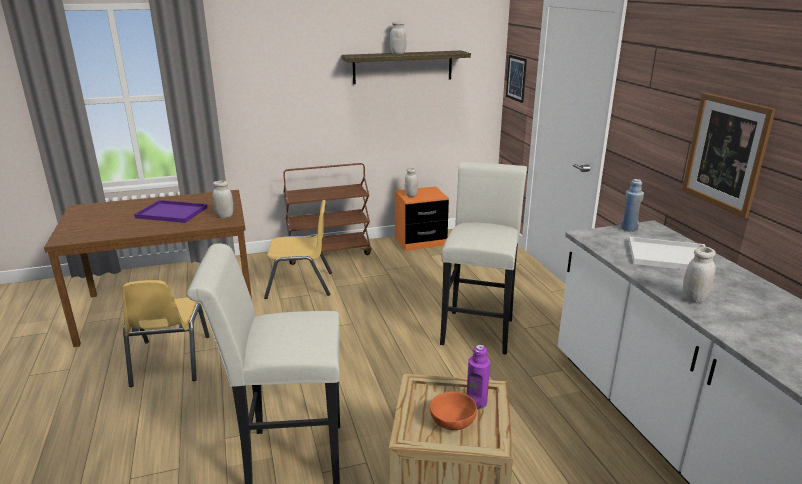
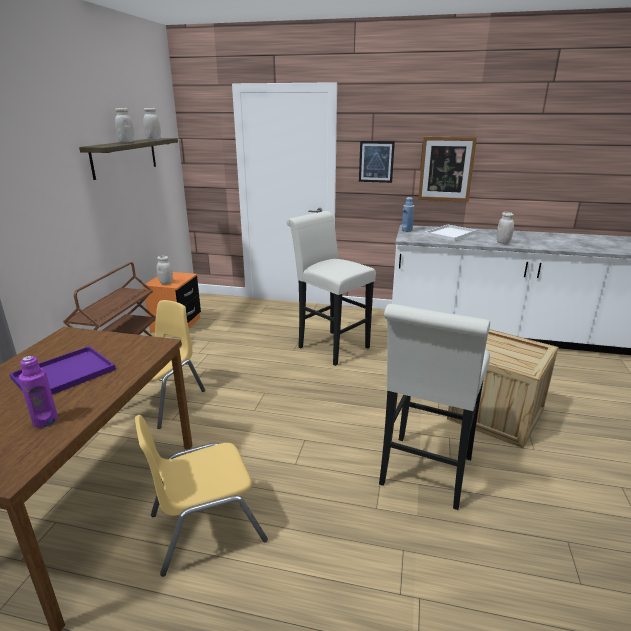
camera: 60 degrees left, 0 degrees up
yellow chair [122,280,210,387] -> yellow chair turned 135 degrees clockwise [135,415,268,577]
white jar [213,181,233,218] -> white jar moved to [143,108,161,140]
orange bowl [430,392,477,430] -> none
purple bottle [467,345,490,409] -> purple bottle moved to [19,356,58,428]
picture [506,55,527,103] -> picture moved to [359,141,395,183]

